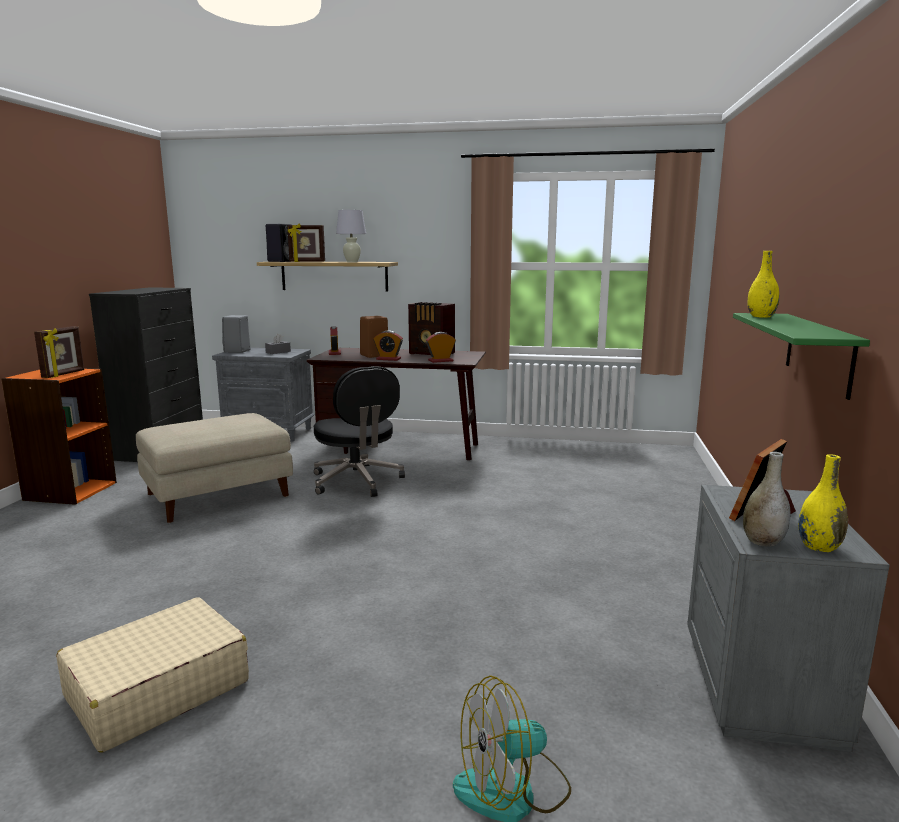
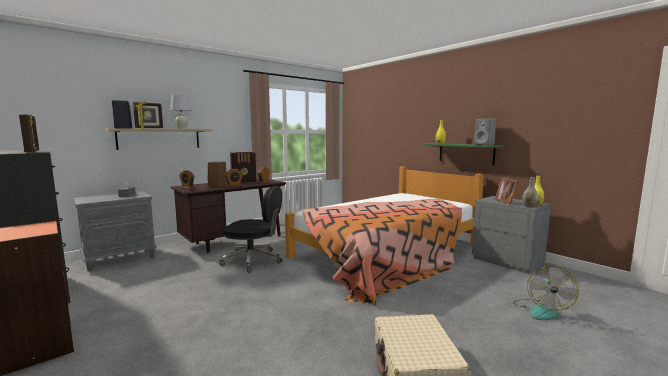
camera: 50 degrees left, 5 degrees down
picture frame [34,326,84,378] -> picture frame moved to [19,114,39,152]
beige ottoman [136,413,293,523] -> none
grey speaker [222,315,250,353] -> grey speaker moved to [474,119,496,145]
none -> bed [285,166,484,306]

